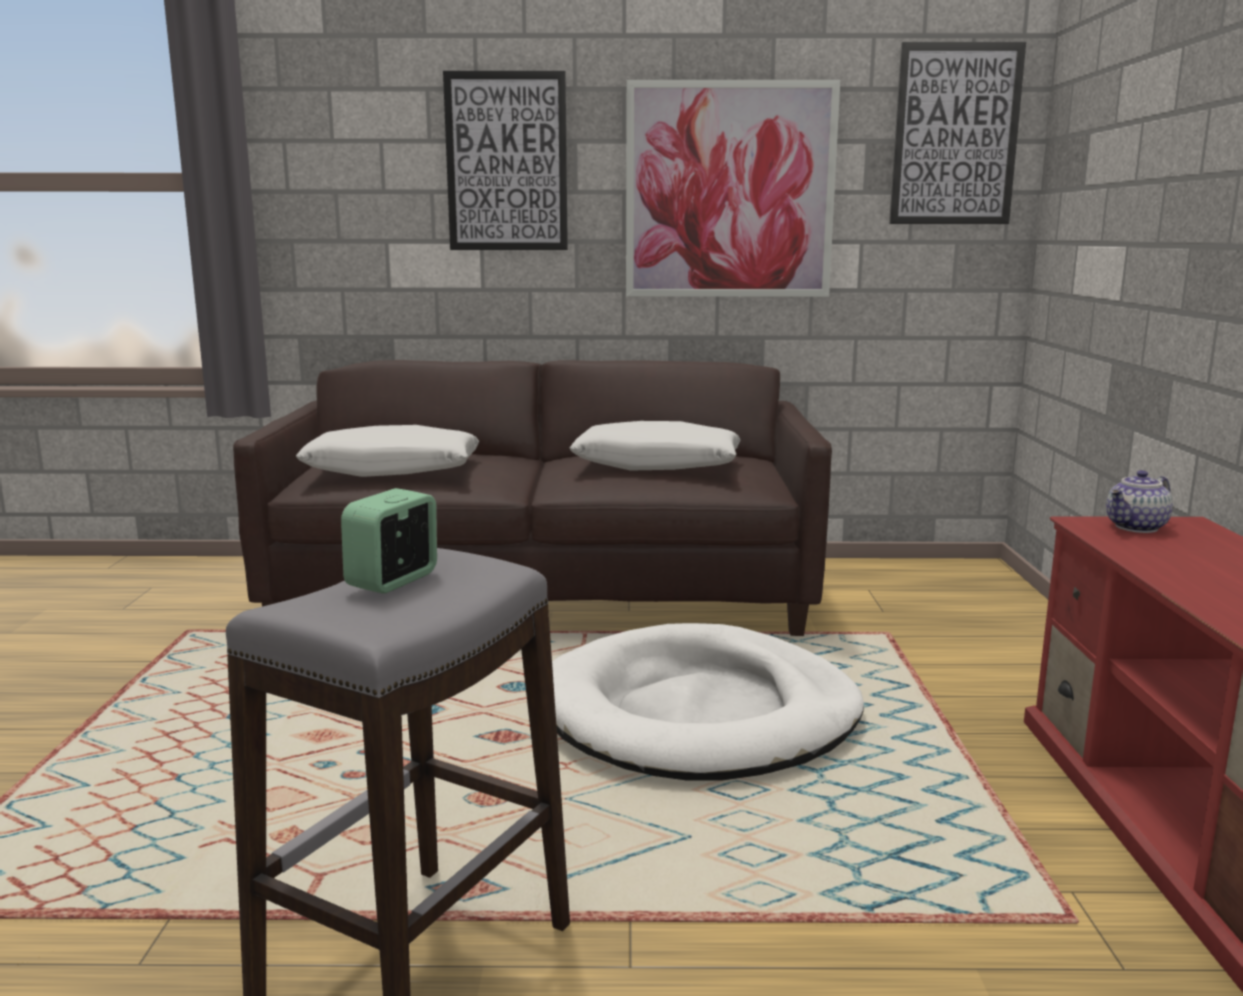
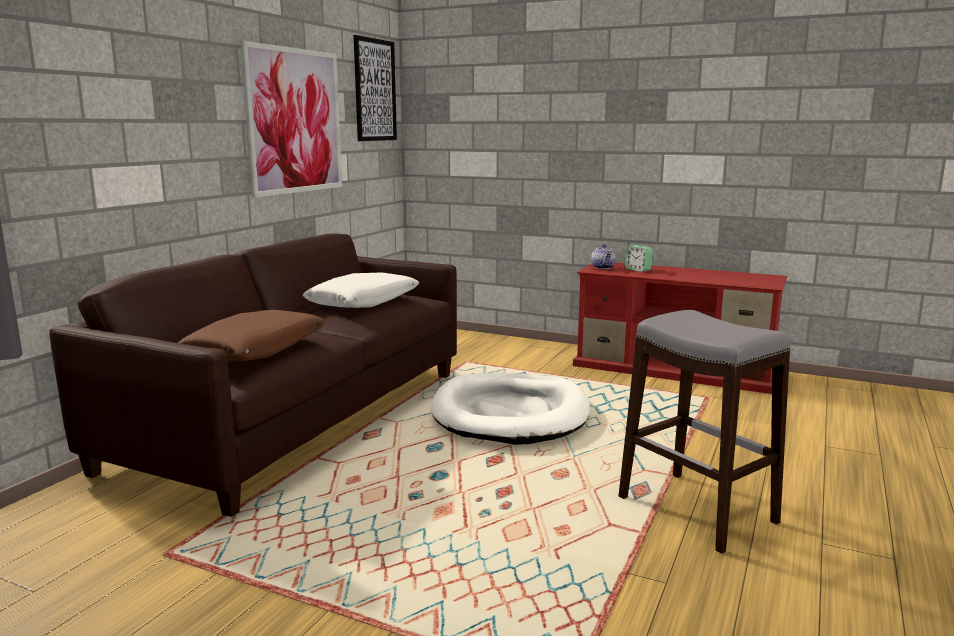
camera: 65 degrees left, 0 degrees up
white pillow [296,425,479,477] -> brown pillow [178,310,325,361]
alarm clock [341,488,437,594] -> alarm clock moved to [624,245,653,272]
picture [443,71,568,250] -> none

